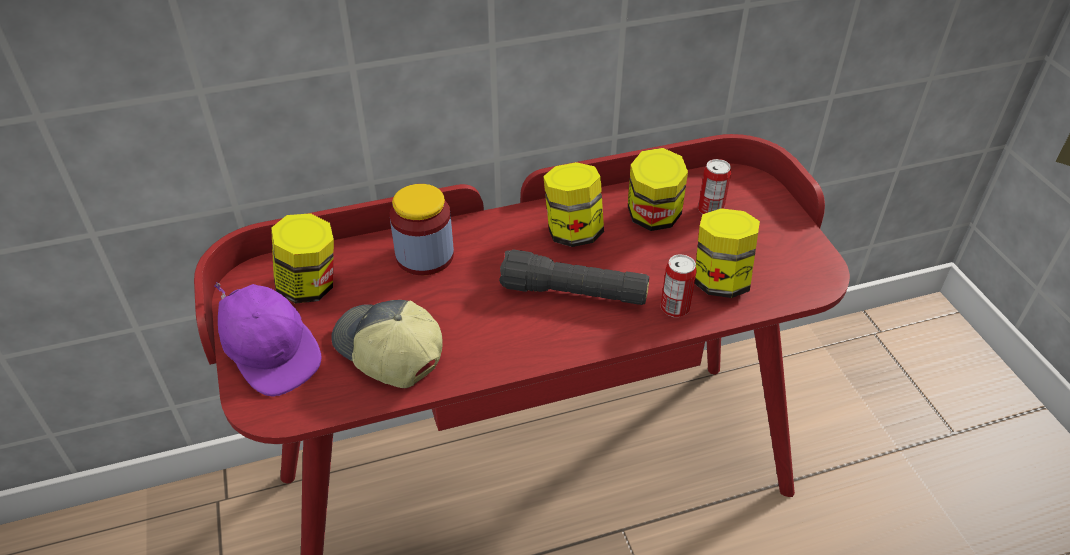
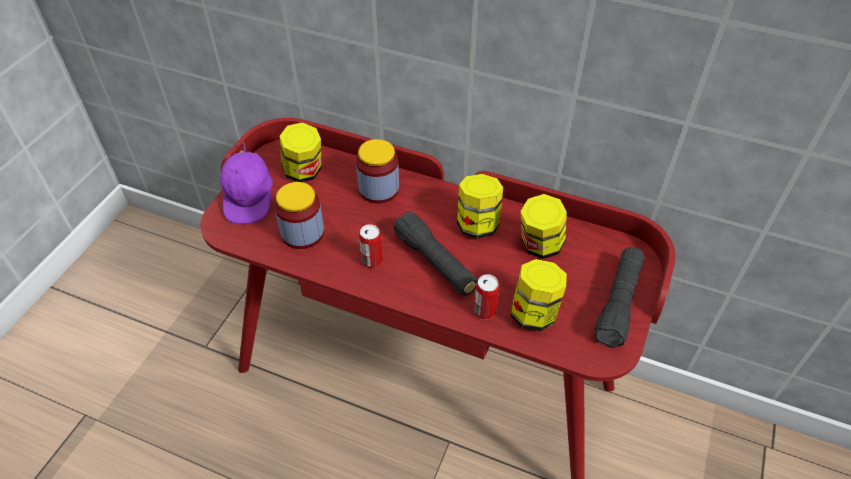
camera: 40 degrees right, 5 degrees up
cap [331,300,442,388] -> jar [274,182,324,249]
can [698,159,731,214] -> can moved to [359,224,383,268]
none -> black flashlight [594,247,644,348]

